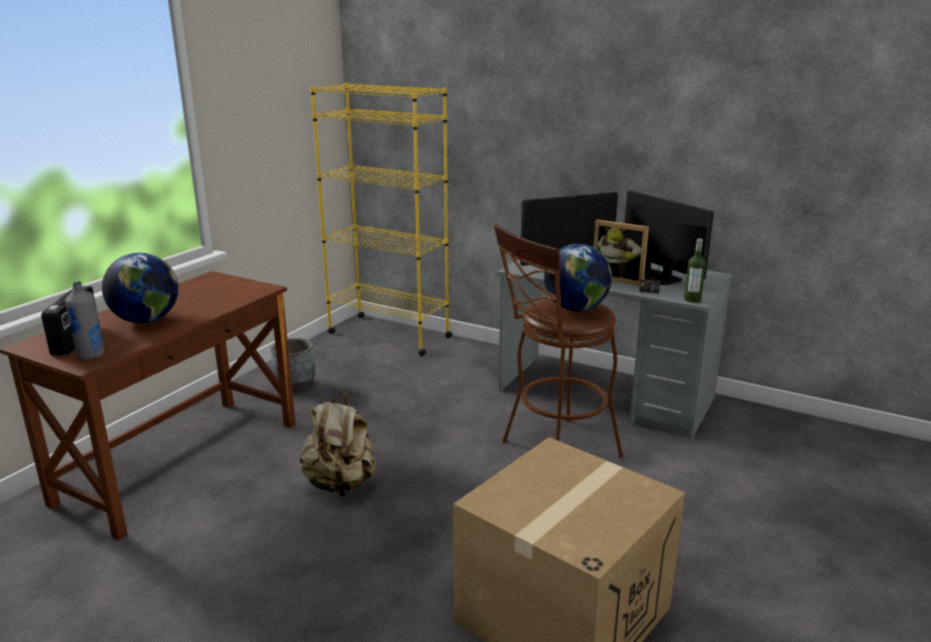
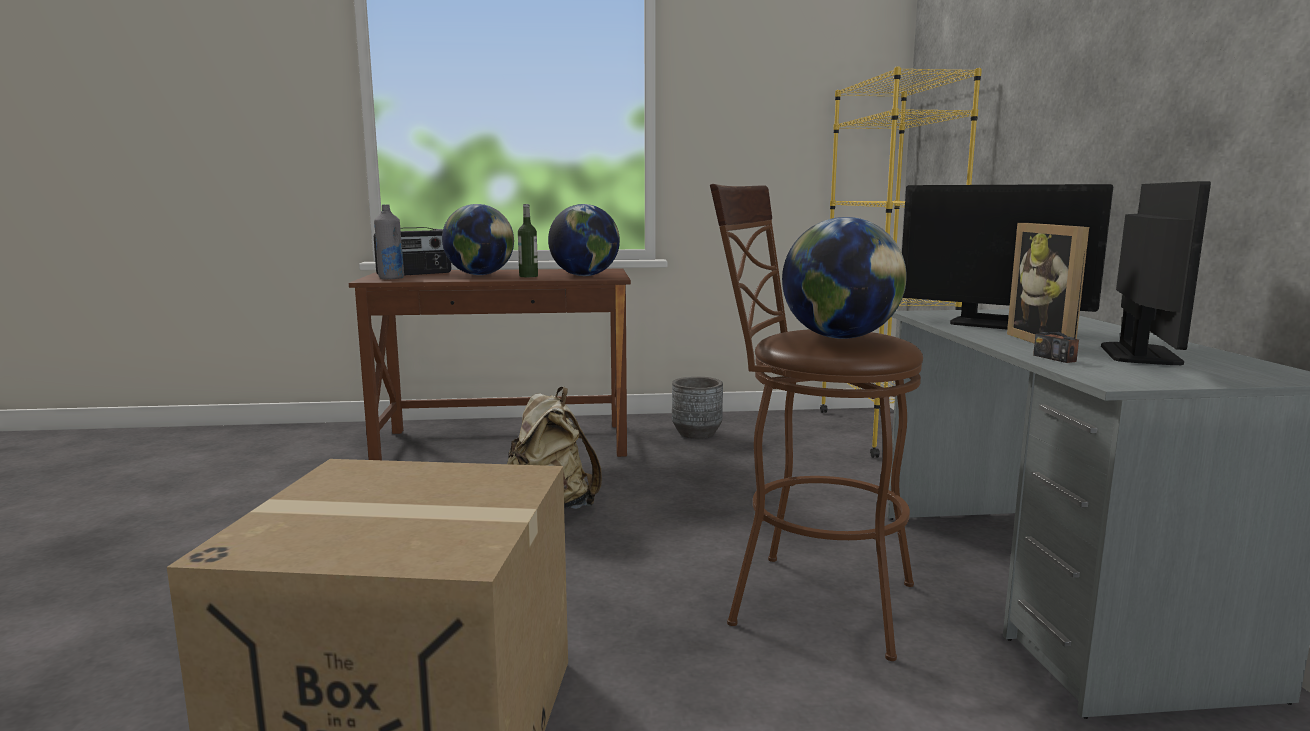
camera: 55 degrees right, 10 degrees down
bottle [684,238,706,303] -> bottle moved to [518,204,538,277]
none -> globe [548,204,620,276]

